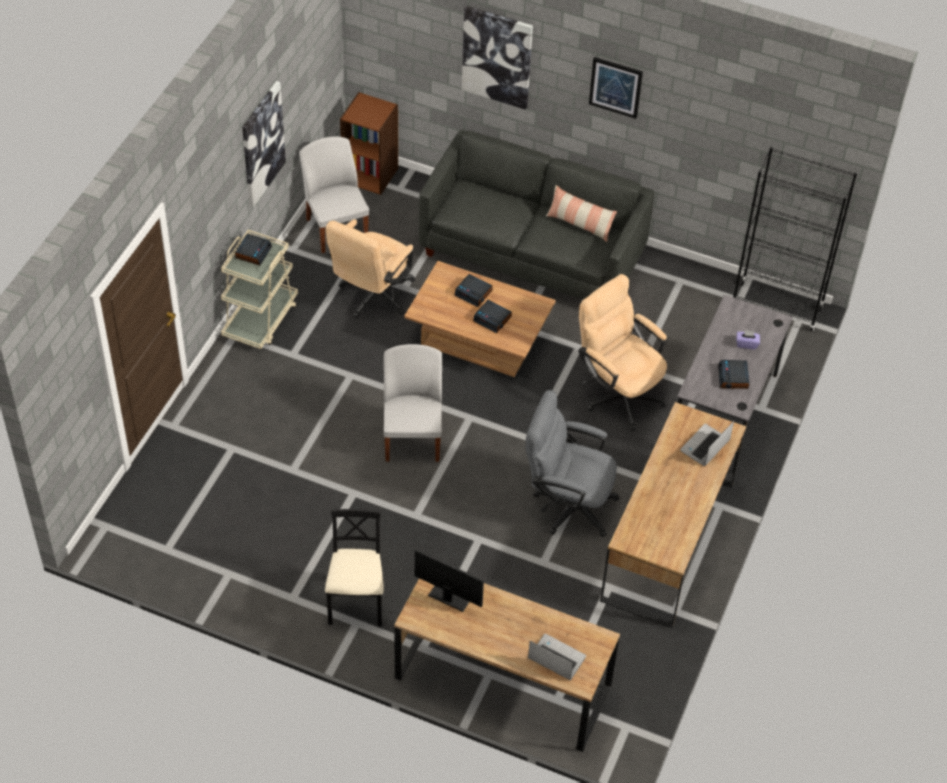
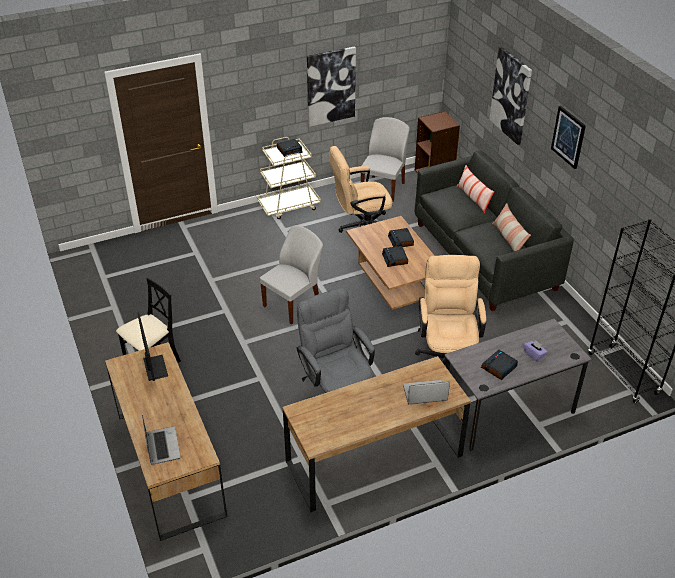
camera: 45 degrees right, 10 degrees down
none -> pillow [456,165,495,214]

